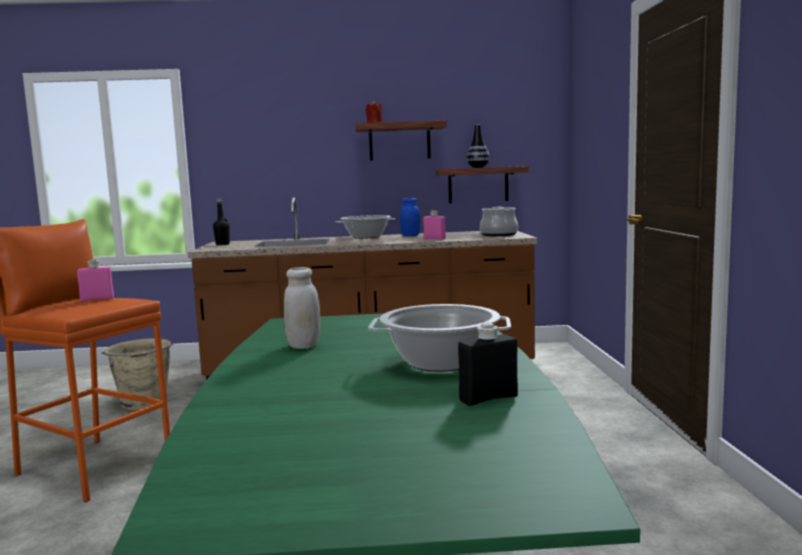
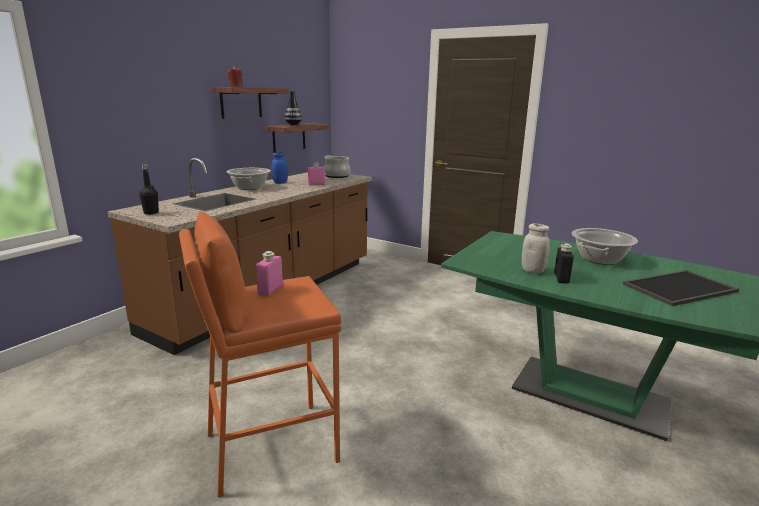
camera: 55 degrees left, 10 degrees up
beige bucket [101,339,174,410] -> none
black bottle [458,323,518,406] -> black bottle moved to [554,243,574,284]
none -> tray [623,270,739,306]

